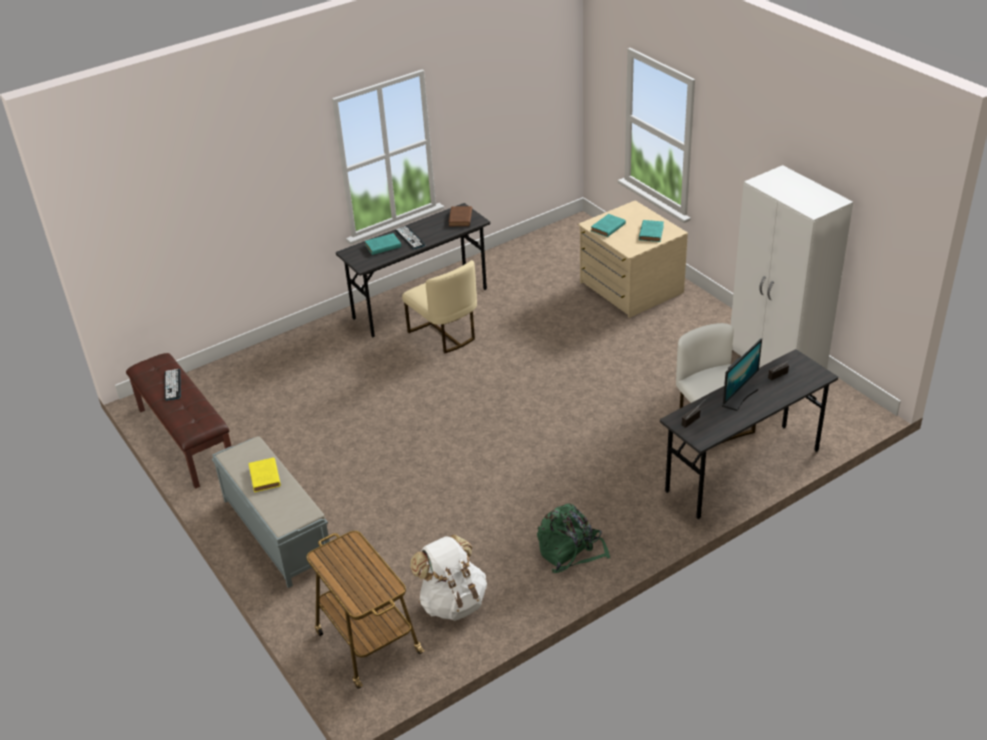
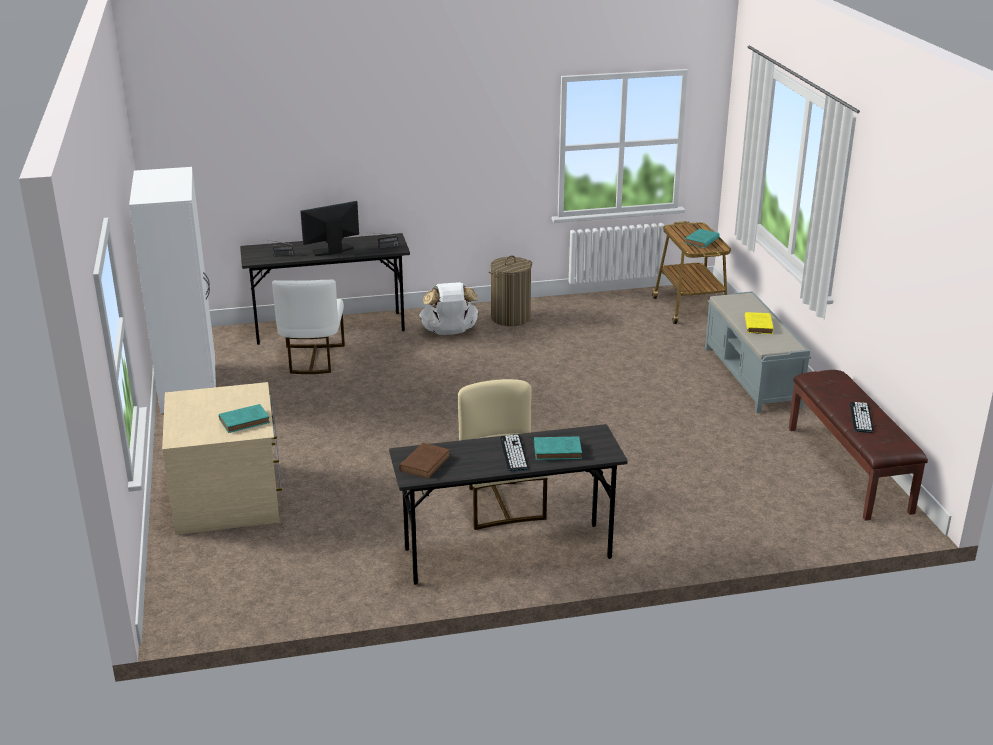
camera: 160 degrees left, 10 degrees down
white backpack [410,534,487,621] -> white backpack moved to [419,282,479,335]
green backpack [537,503,610,573] -> laundry basket [489,256,532,326]
turquoise book [639,220,664,242] -> turquoise book moved to [685,229,720,248]

